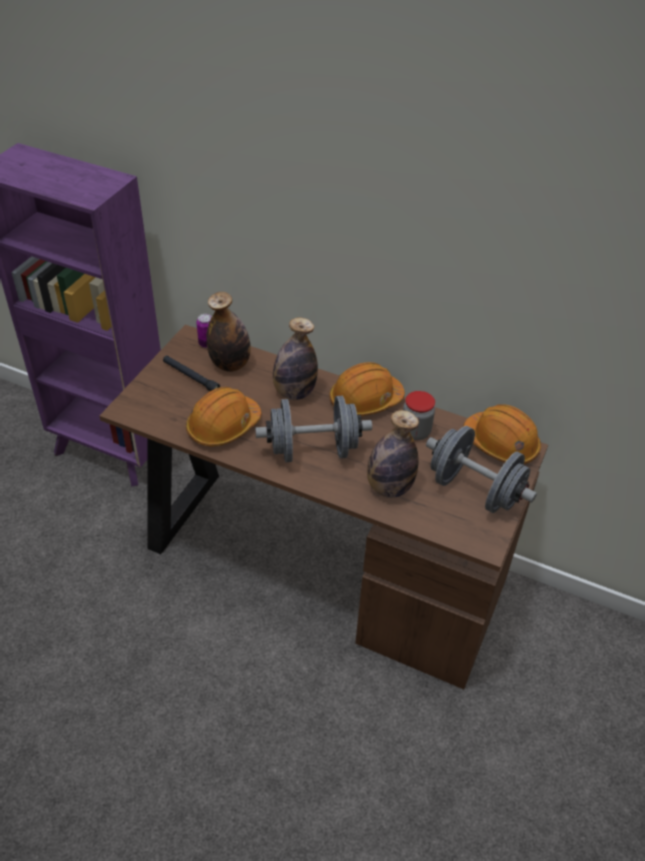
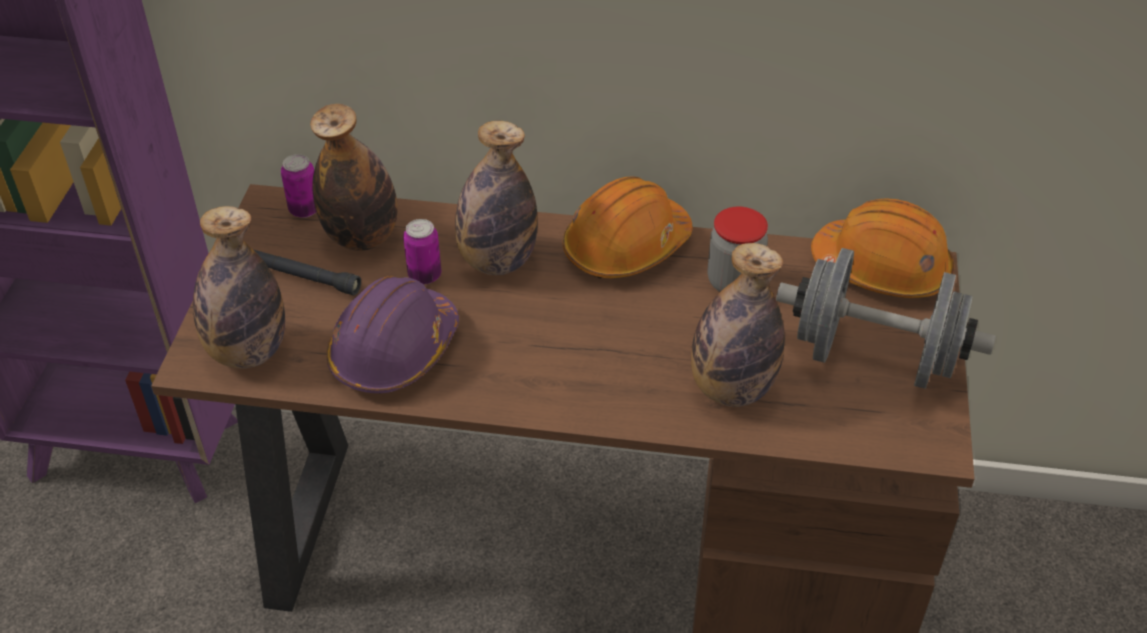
camera: 15 degrees left, 0 degrees up
orange hard hat [186,387,261,446] -> purple hard hat [327,276,459,394]
grey dumbbell [255,396,372,462] -> none
none -> bottle [193,206,285,369]
none -> can [403,219,441,284]

